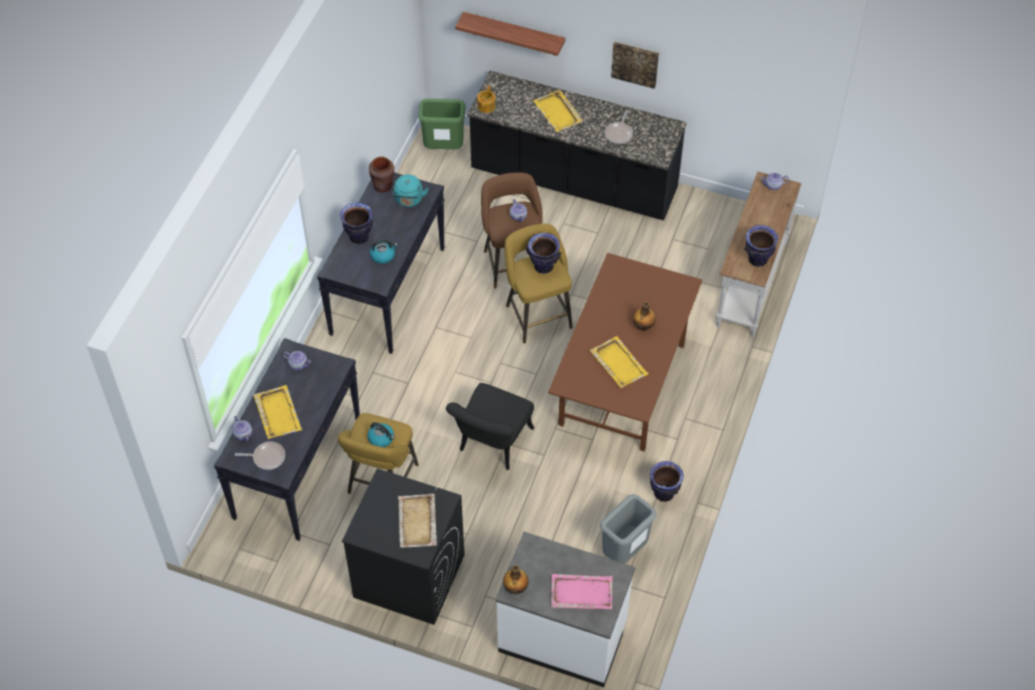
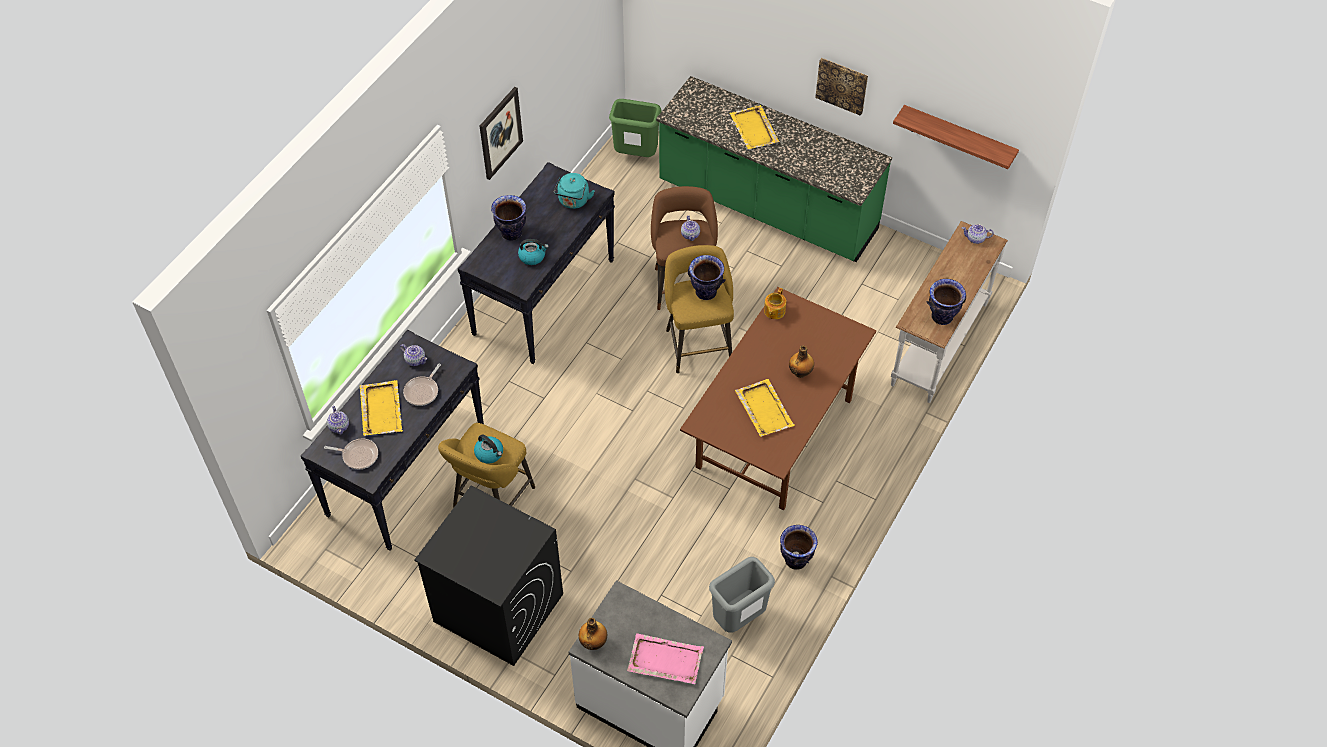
camera: 10 degrees right, 0 degrees up
brown vase [369,157,394,193] -> none
beige tray [398,494,437,548] -> none
black chair [446,383,534,470] -> none
shelf [455,12,565,56] -> shelf moved to [893,105,1019,169]
black counter [467,71,687,221] -> green counter [656,76,892,262]
teapot [477,86,496,113] -> teapot moved to [764,288,786,319]
frying pan [605,111,633,144] -> frying pan moved to [403,364,441,406]
none -> picture [480,87,523,180]

